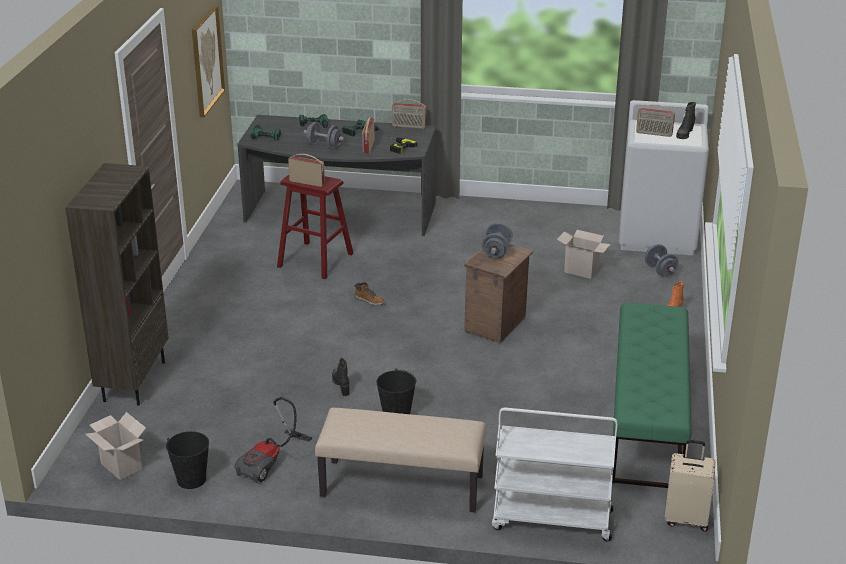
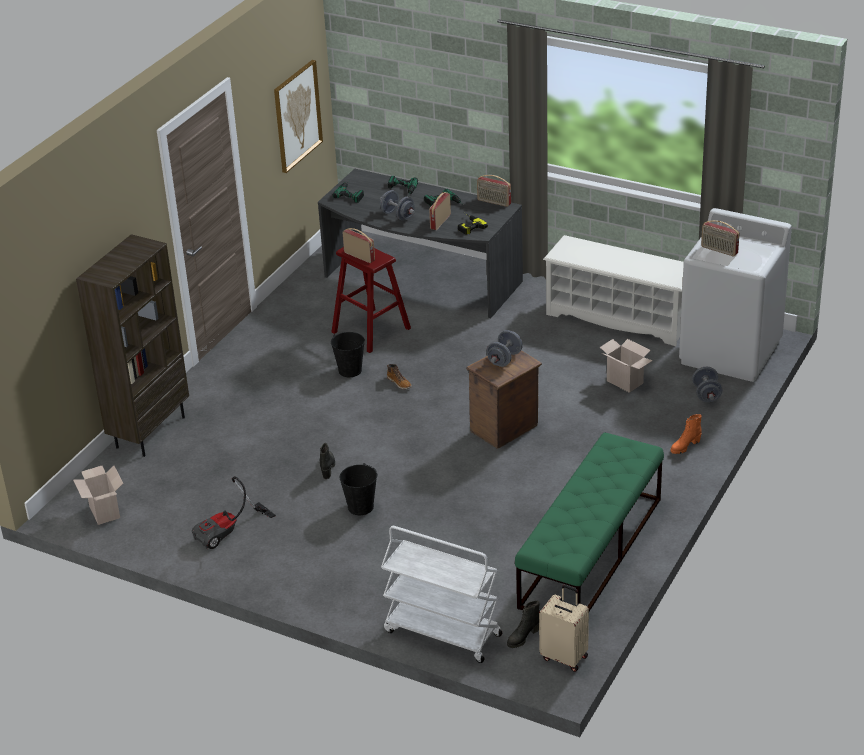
camera: 20 degrees right, 5 degrees up
black bucket [166,431,209,489] -> black bucket moved to [331,332,365,377]
beige bench [315,408,486,512] -> none
black boot [676,102,696,139] -> black boot moved to [507,601,540,648]
none -> white shoe rack [543,235,684,346]

